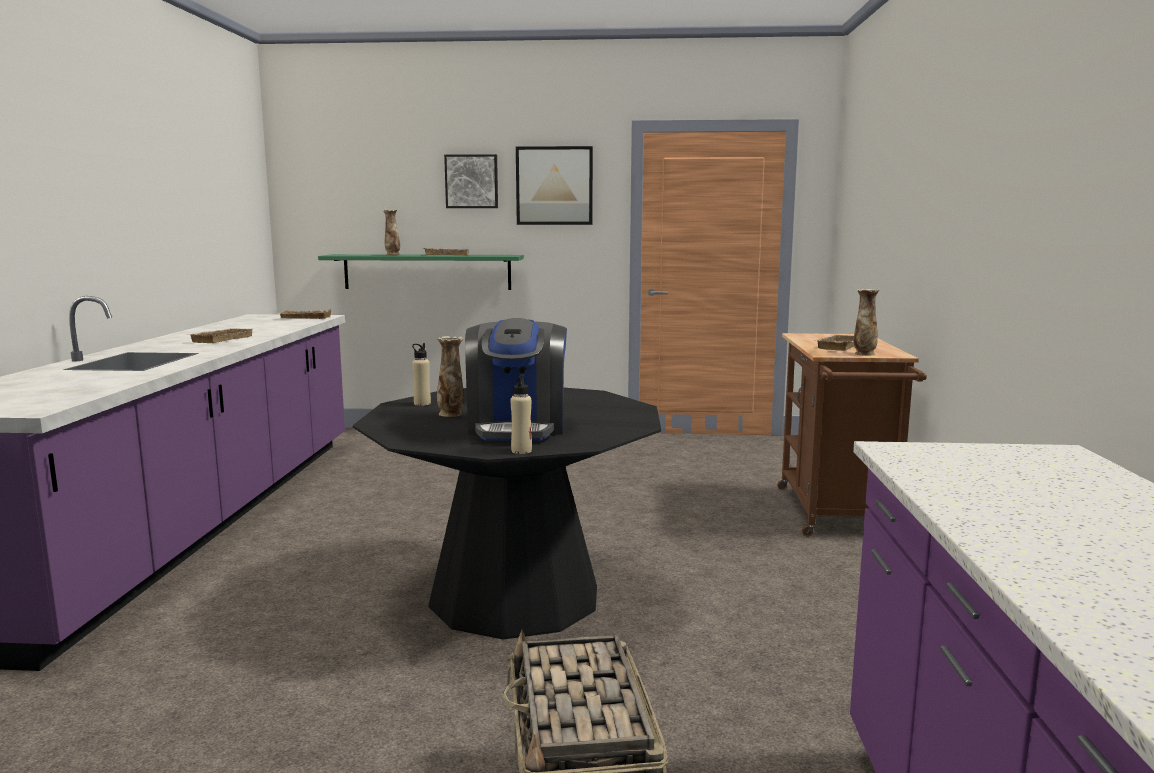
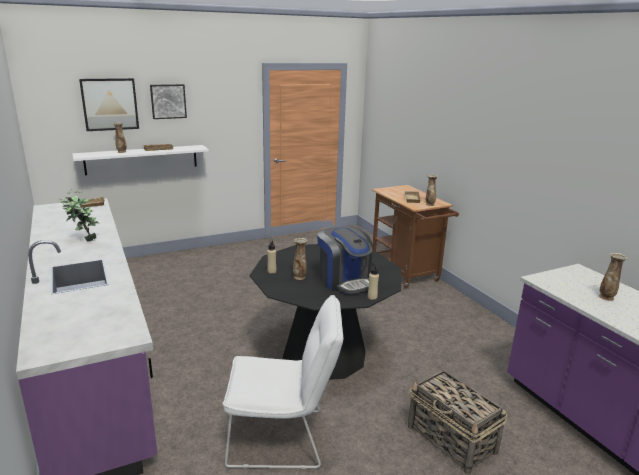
camera: 30 degrees left, 10 degrees up
beige tray [188,328,252,343] -> potted plant [59,188,99,242]
green shelf [318,254,524,290] -> white shelf [72,145,209,175]
picture [516,146,593,225] -> picture moved to [79,78,139,131]
none -> white chair [223,295,343,469]
none -> vase [599,253,628,301]

